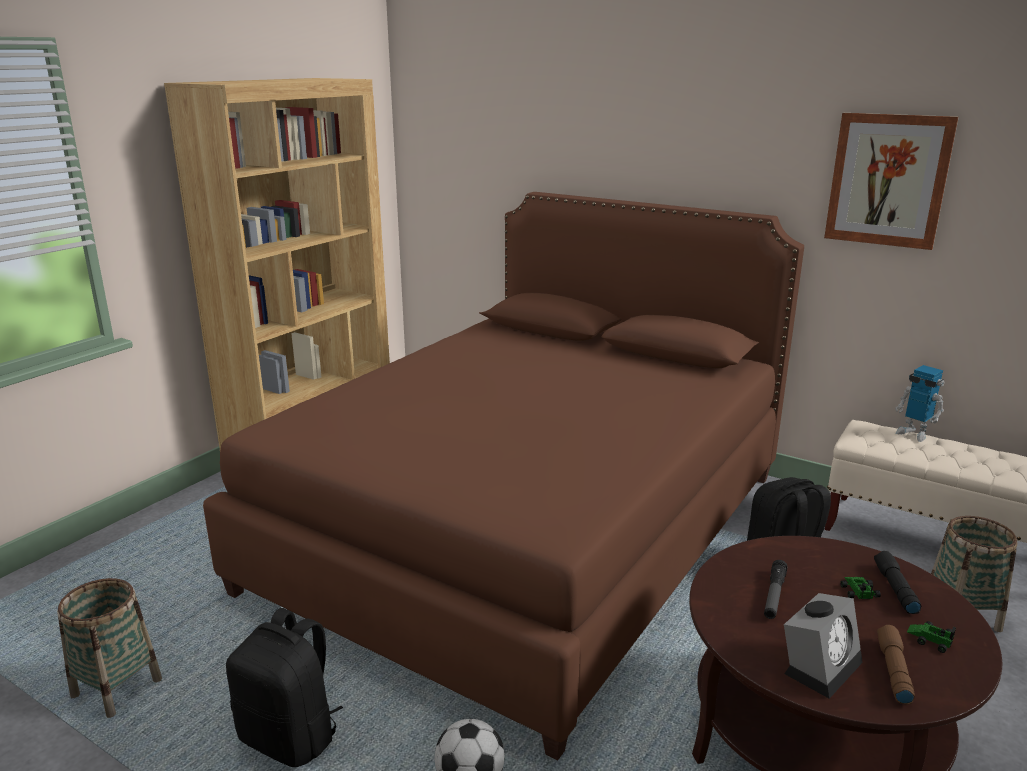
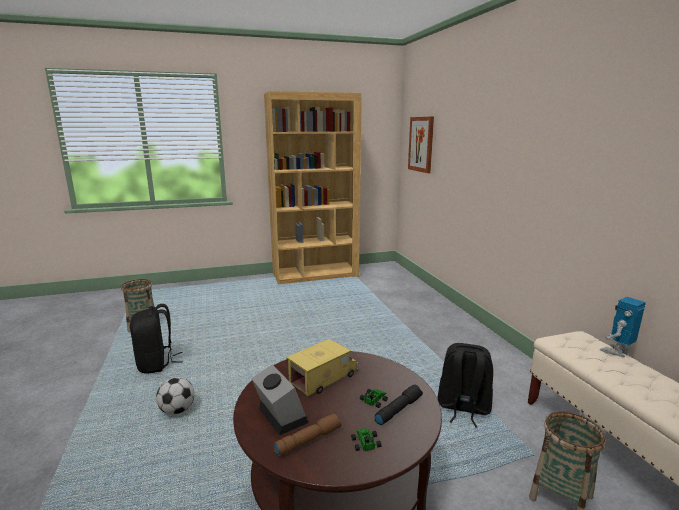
camera: 40 degrees right, 5 degrees down
brown bed [203,192,804,761] -> none
flashlight [764,560,788,619] -> toy truck [286,339,358,396]
alarm clock [784,593,862,699] -> alarm clock turned 120 degrees counterclockwise [251,364,308,436]
picture [824,113,959,250] -> picture moved to [408,116,434,173]
toy robot [895,365,945,442] -> toy robot turned 60 degrees clockwise [600,297,646,357]

